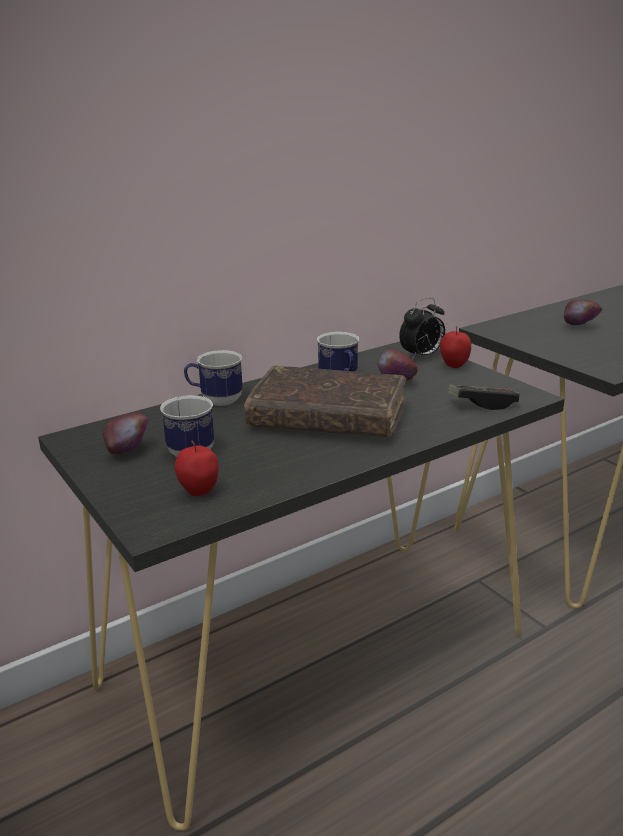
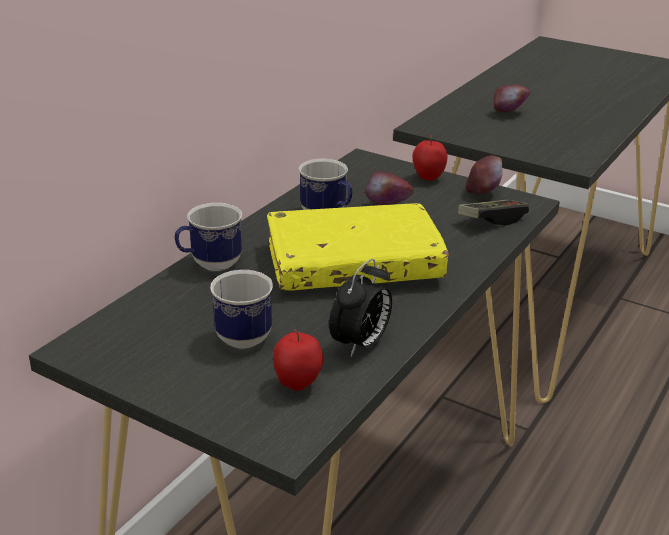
camera: 25 degrees left, 5 degrees up
apple [103,413,148,454] -> apple moved to [465,155,503,194]
brown book [244,366,406,437] -> yellow book [267,203,449,291]
alarm clock [399,298,445,360] -> alarm clock moved to [329,259,392,357]

